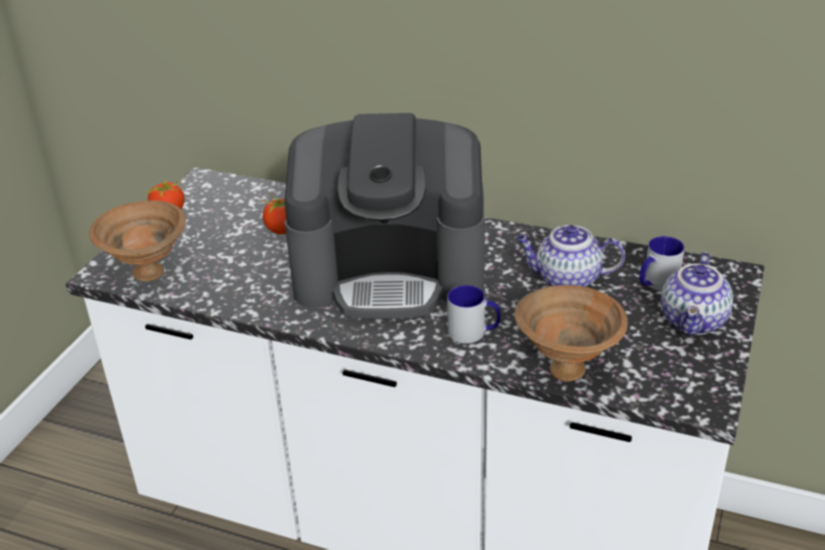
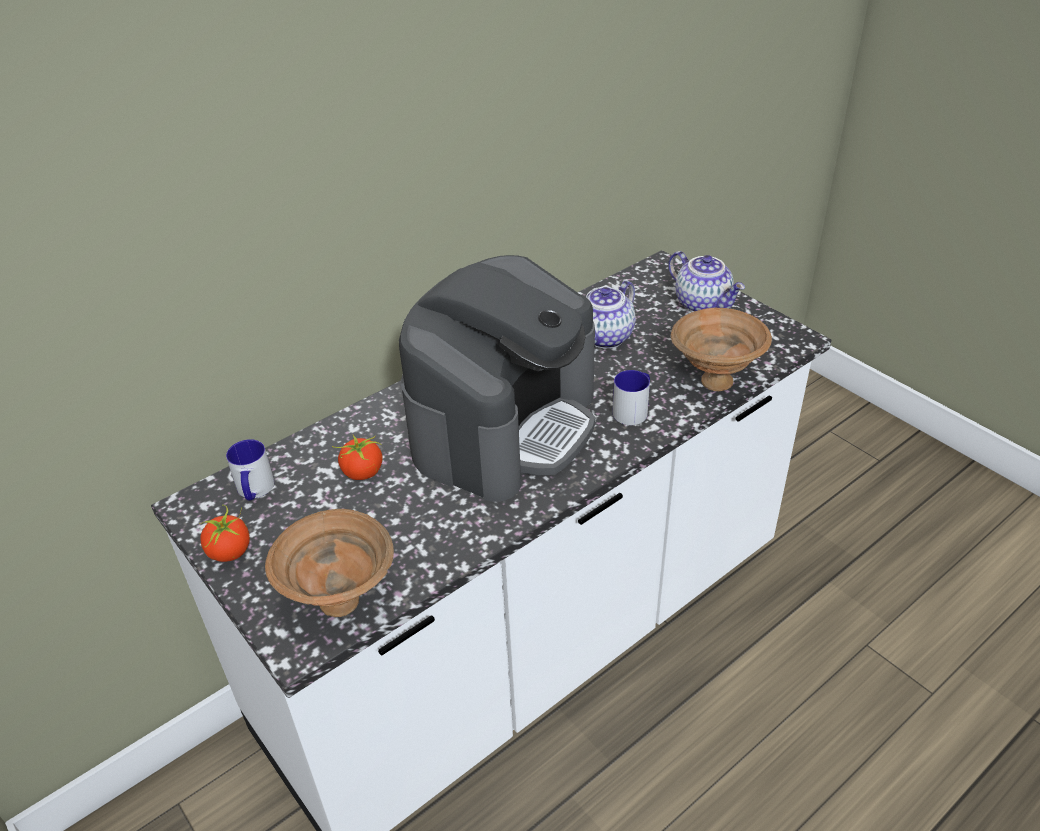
camera: 60 degrees left, 5 degrees up
mug [639,236,685,291] -> mug moved to [226,439,274,500]

